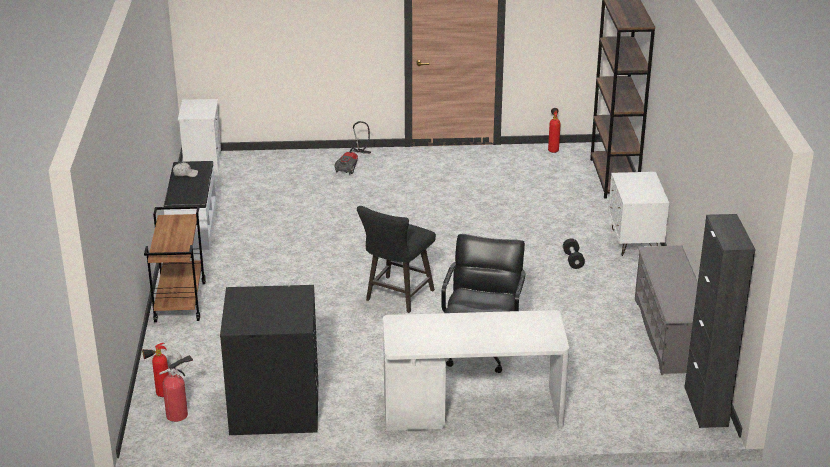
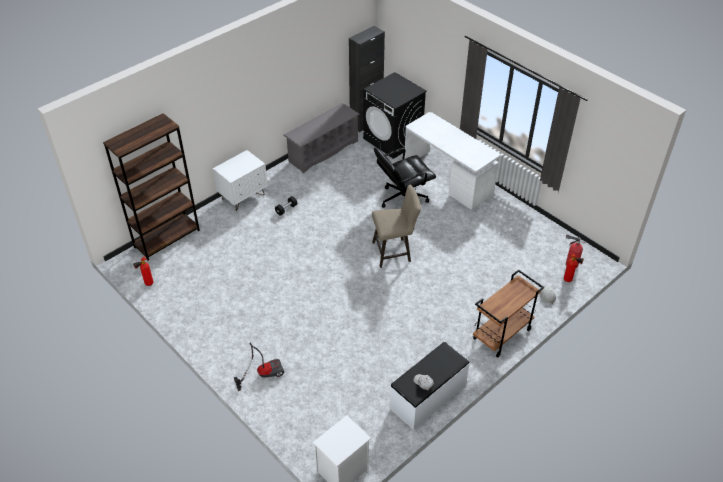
camera: 130 degrees left, 15 degrees up
black washing machine [220,285,318,435] -> black washing machine moved to [363,72,427,159]
black stool [357,206,436,313] -> beige stool [372,185,421,268]

